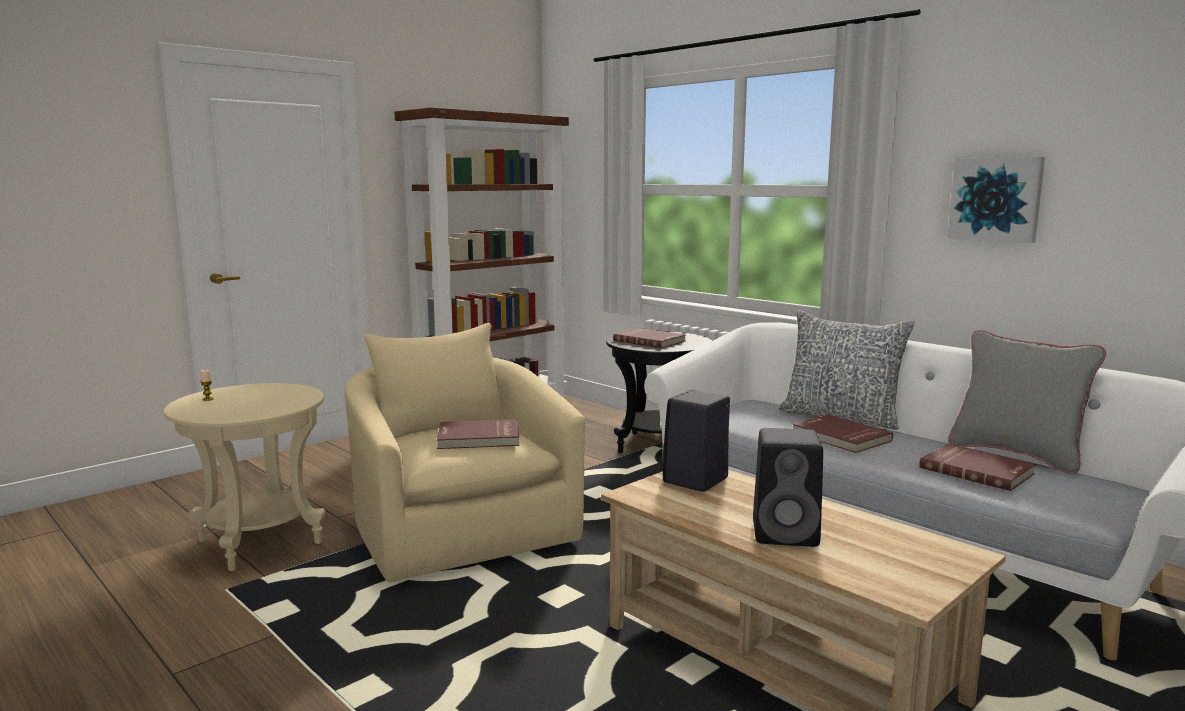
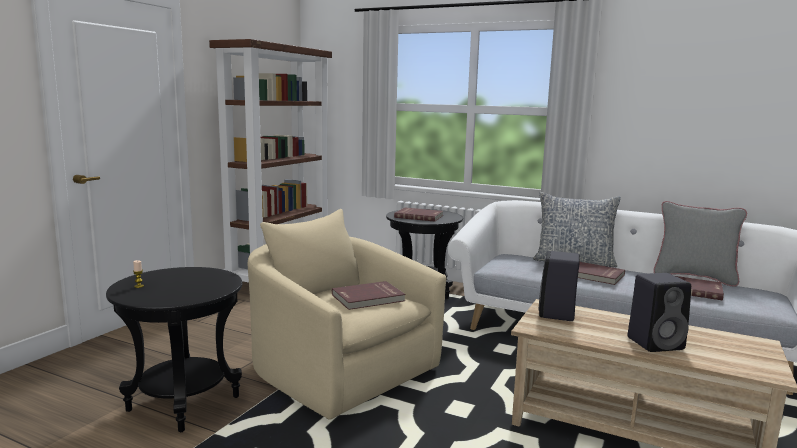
camera: 20 degrees left, 0 degrees up
beige side table [164,383,325,571] -> black side table [106,267,242,432]
picture [947,157,1045,243] -> none

